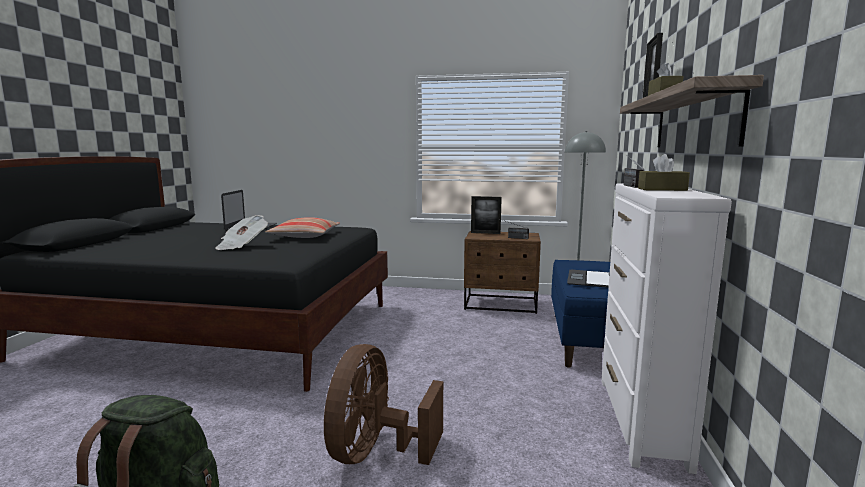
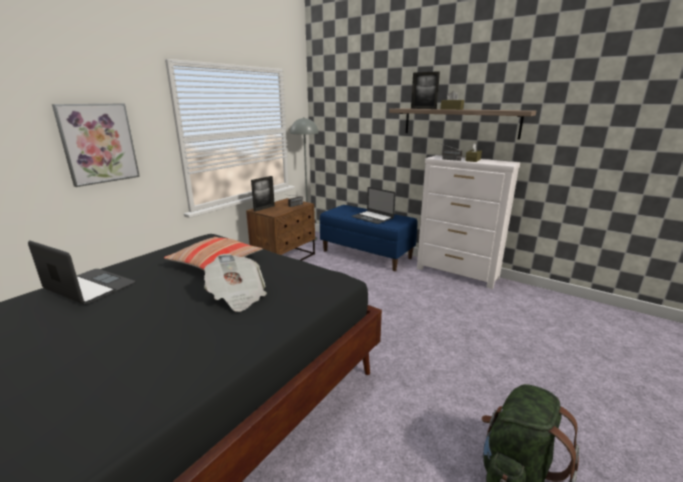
camera: 65 degrees left, 10 degrees up
brown fan [324,344,443,465] -> none
none -> picture [52,104,140,187]

